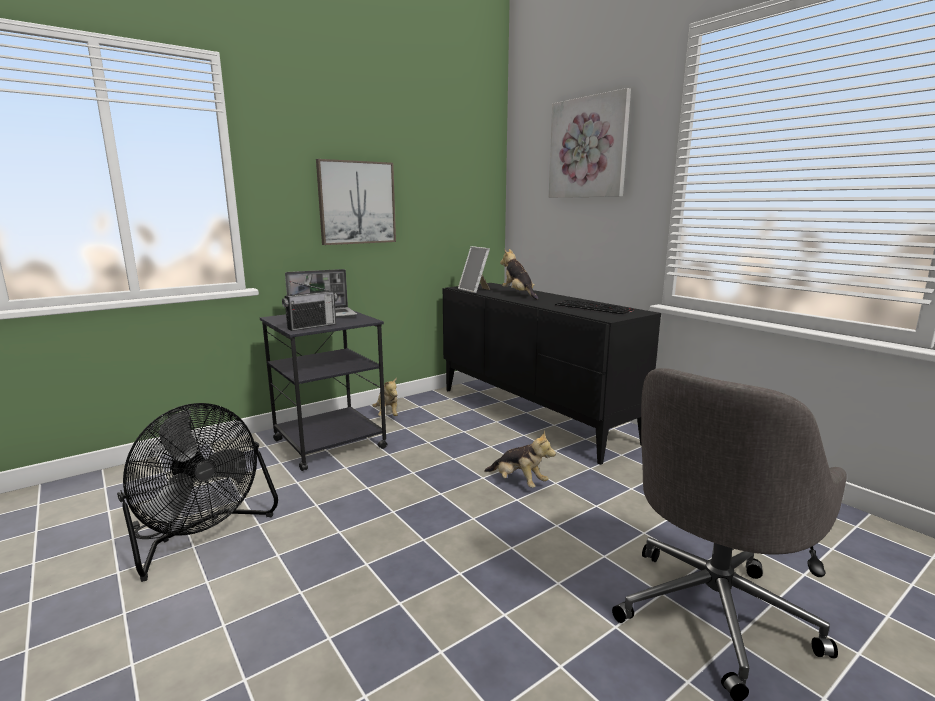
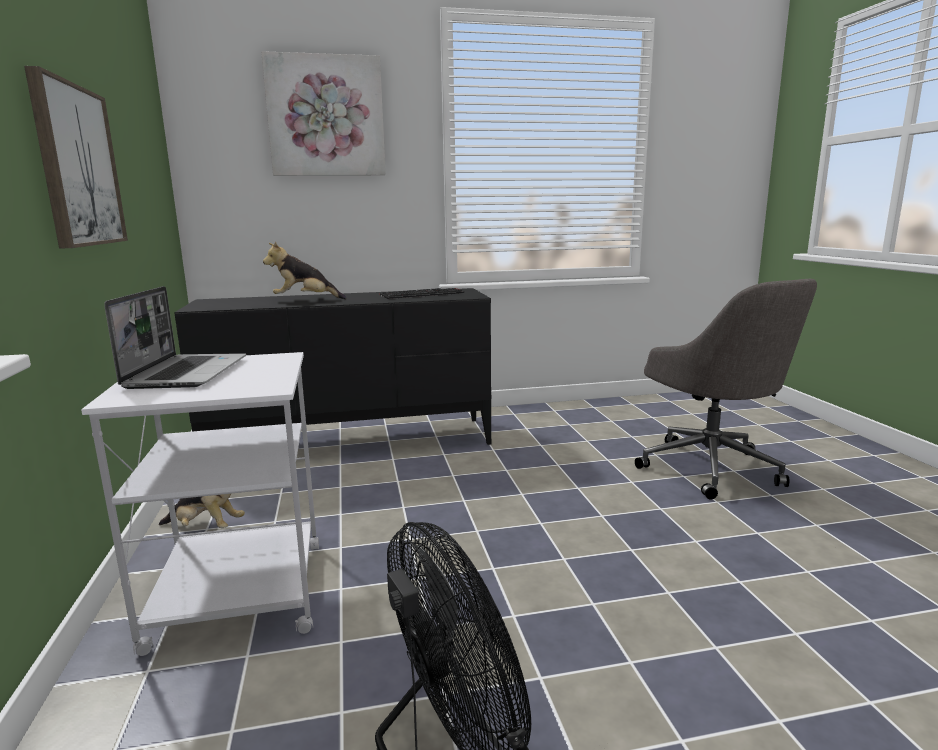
camera: 65 degrees left, 0 degrees up
black cart [260,311,388,471] -> white cart [81,352,319,656]
radio [282,281,338,331] -> none
picture frame [458,246,490,293] -> none
plush toy [484,430,556,488] -> none

